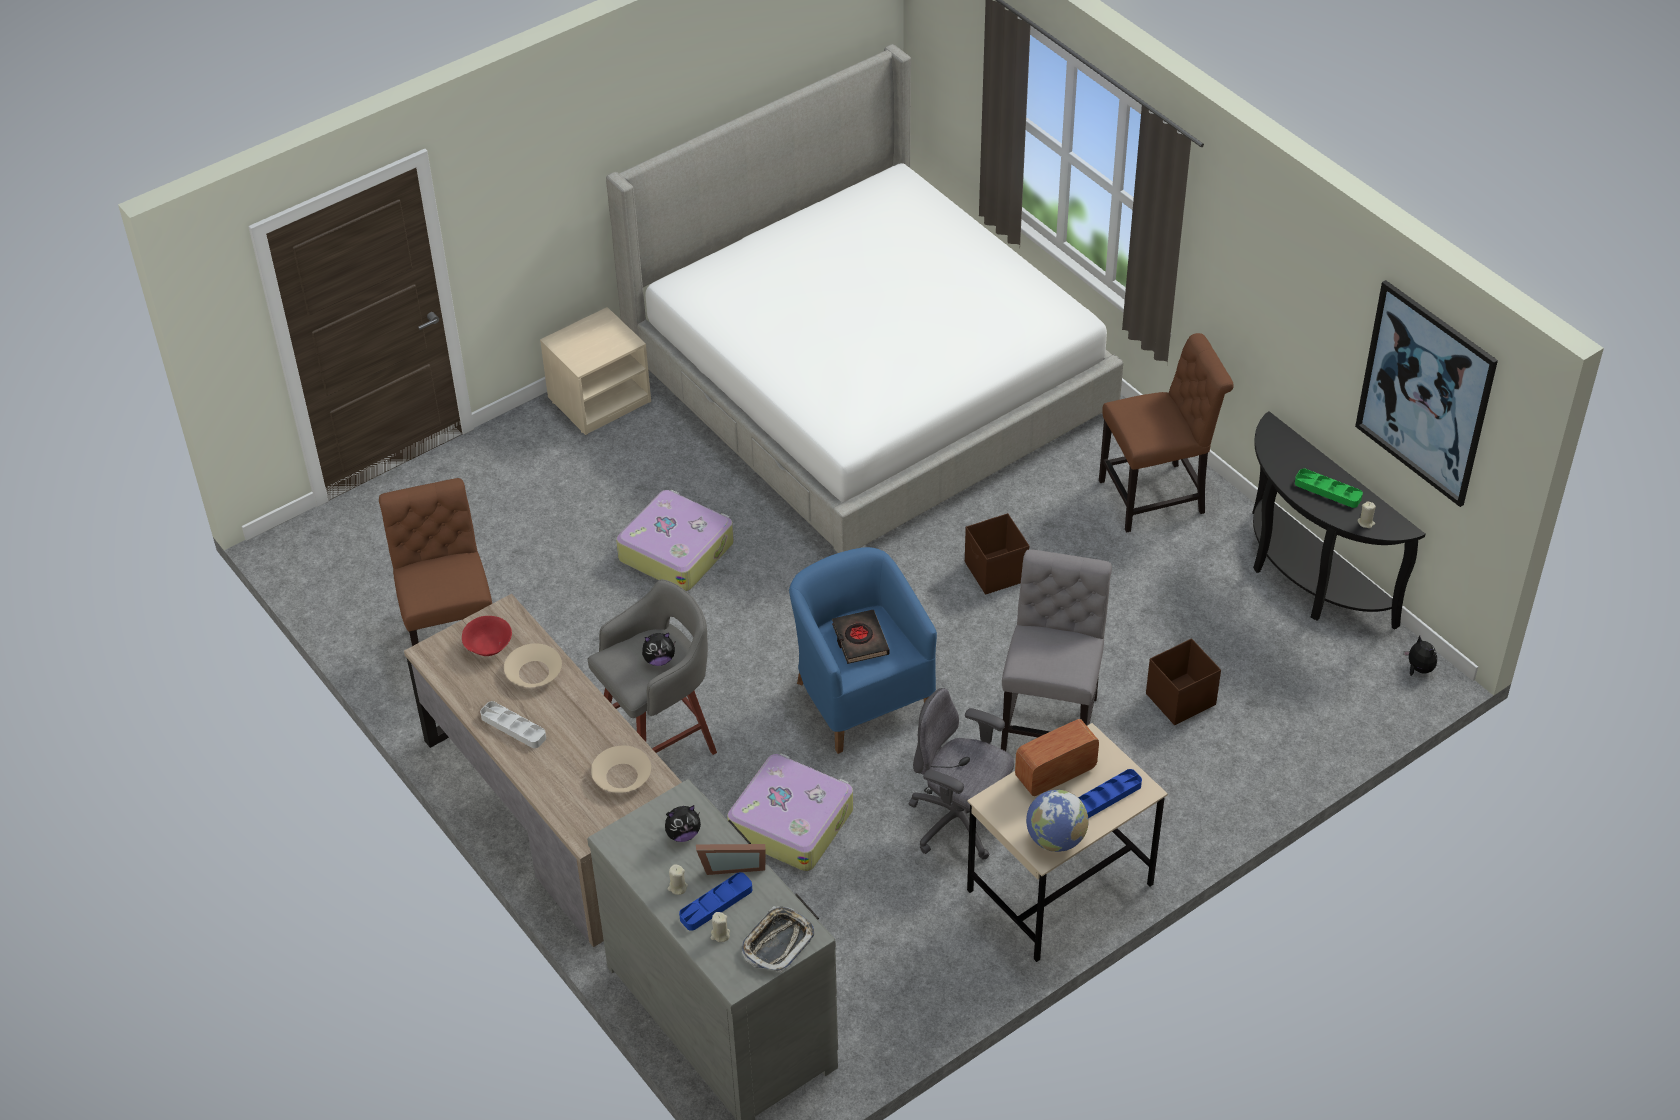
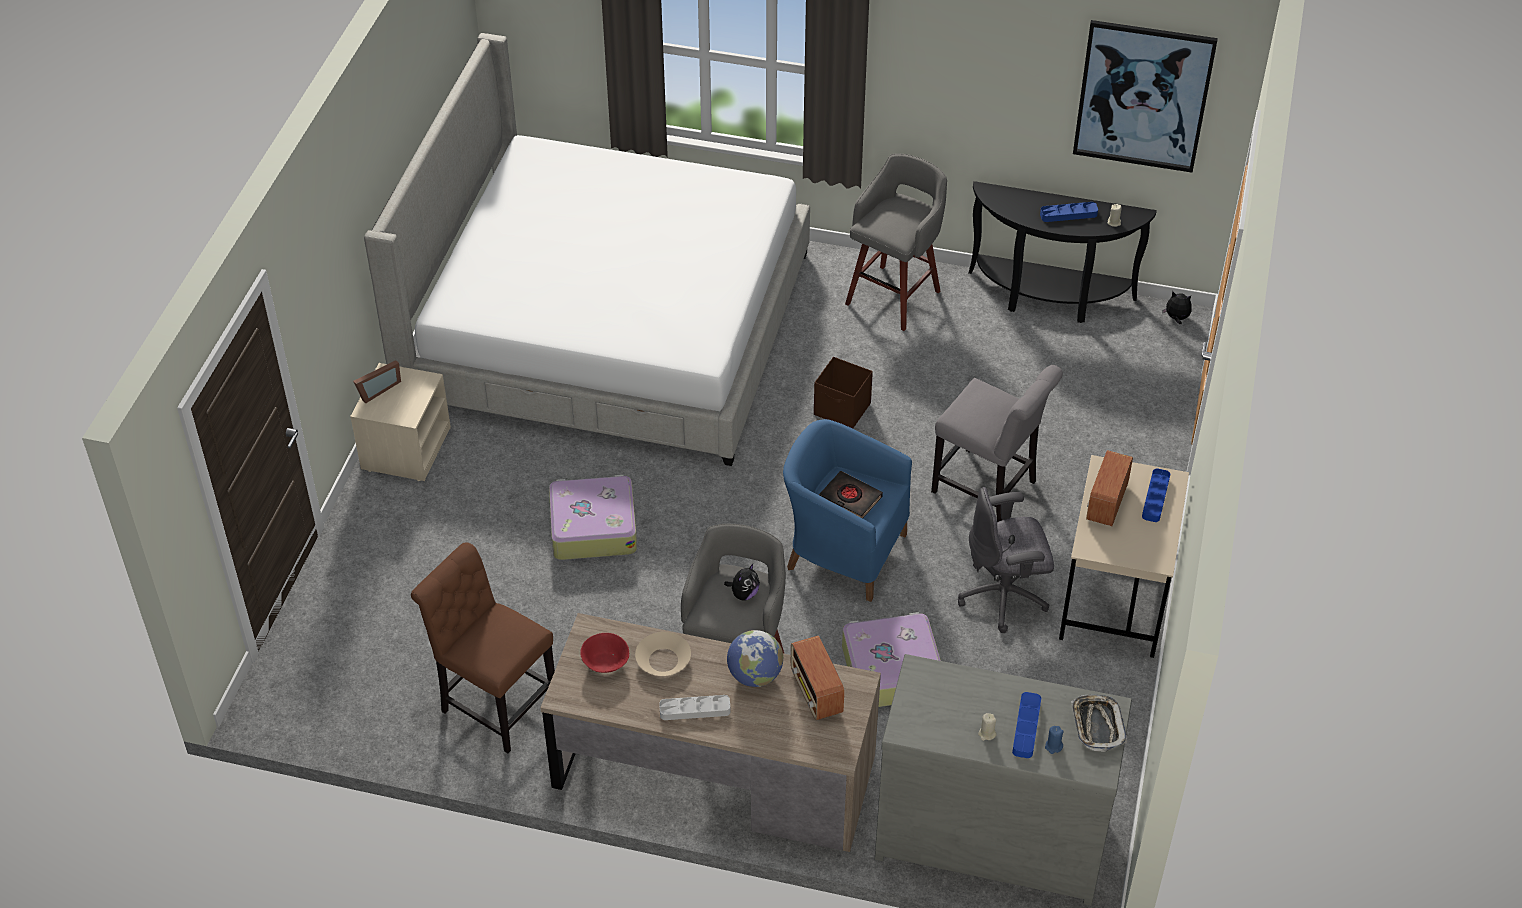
camera: 40 degrees left, 0 degrees up
beige bowl [591,746,651,793] -> radio [791,636,844,720]
plush toy [665,805,701,842] -> none
picture frame [696,844,766,875] -> picture frame moved to [353,360,401,403]
beige candle [711,912,730,942] -> blue candle [1045,726,1064,754]
grey chair [1001,549,1112,751] -> grey chair turned 150 degrees clockwise [931,365,1063,522]
globe [1026,789,1089,852] -> globe moved to [727,630,783,687]
brown chair [1099,333,1234,533] -> grey stool [845,154,947,331]
brown storage box [1146,638,1221,725] -> none
green tray [1295,469,1363,508] -> blue tray [1040,202,1098,222]

